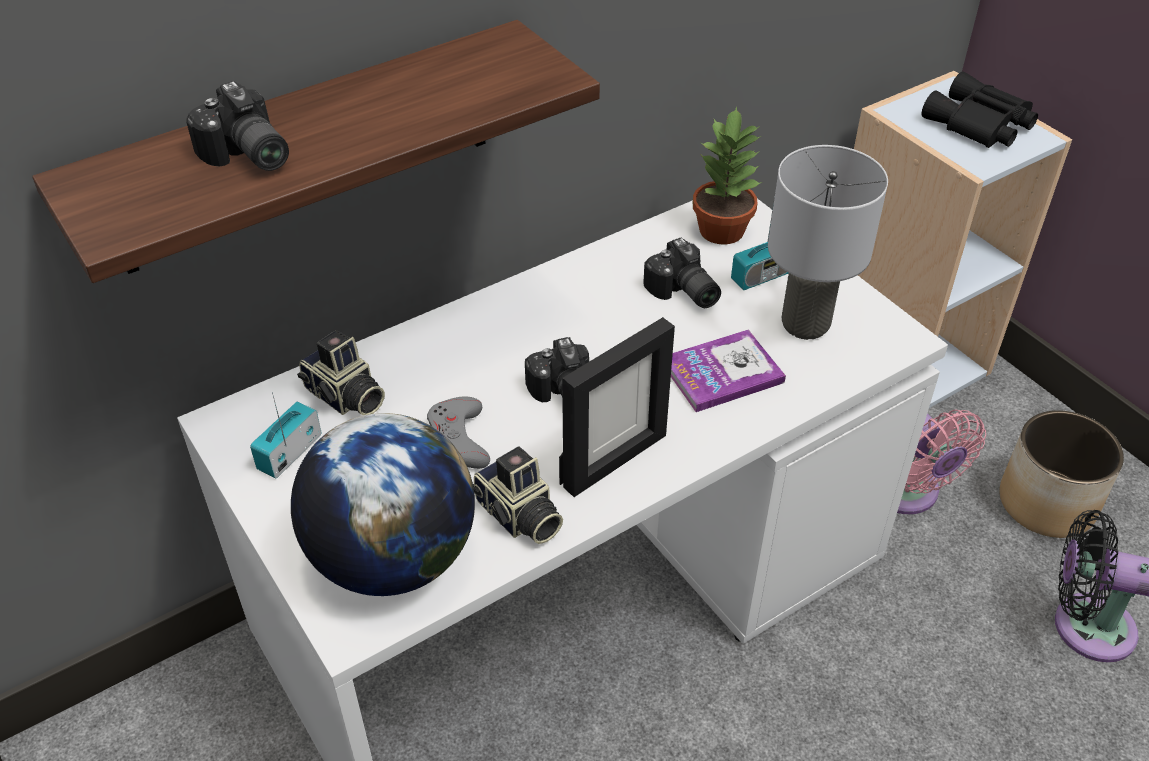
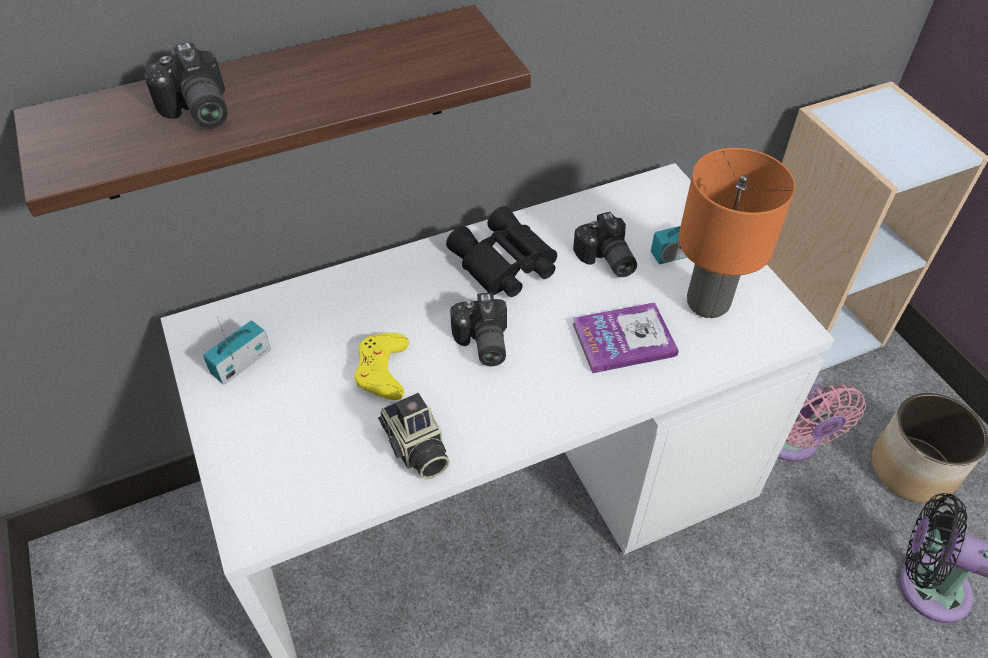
camera: 10 degrees right, 5 degrees up
globe [291,413,475,596] -> none
camera [297,330,385,415] -> none
grey game controller [427,396,490,469] -> yellow game controller [354,333,409,400]
picture frame [559,317,675,497] -> none
potted plant [693,107,763,244] -> none
white table lamp [768,145,888,340] -> orange table lamp [678,148,795,318]
black binoculars [922,72,1038,148] -> black binoculars moved to [446,206,557,297]

